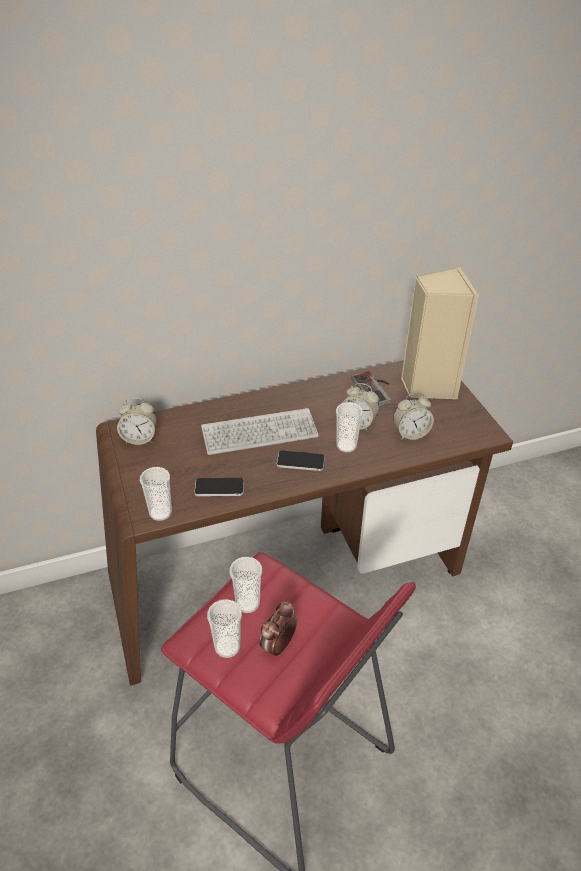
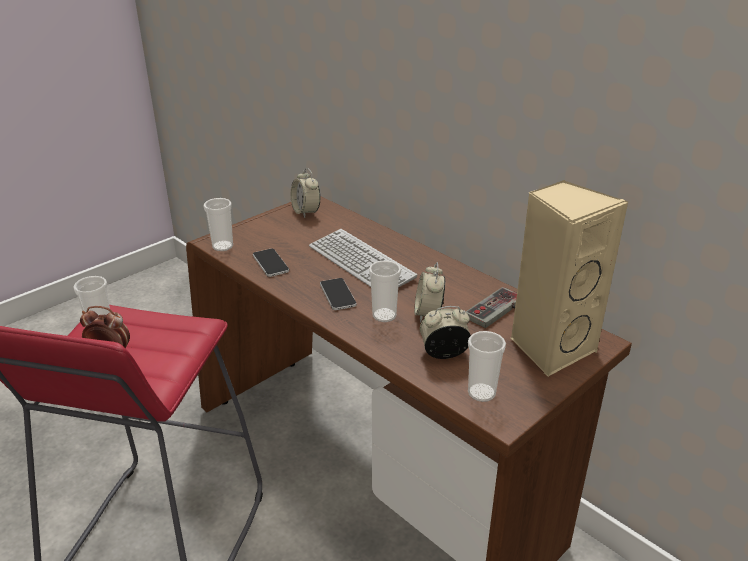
camera: 65 degrees right, 10 degrees down
cup [229,557,262,613] -> cup moved to [468,331,506,402]
alarm clock [393,393,434,440] -> alarm clock turned 120 degrees clockwise [420,306,471,359]

